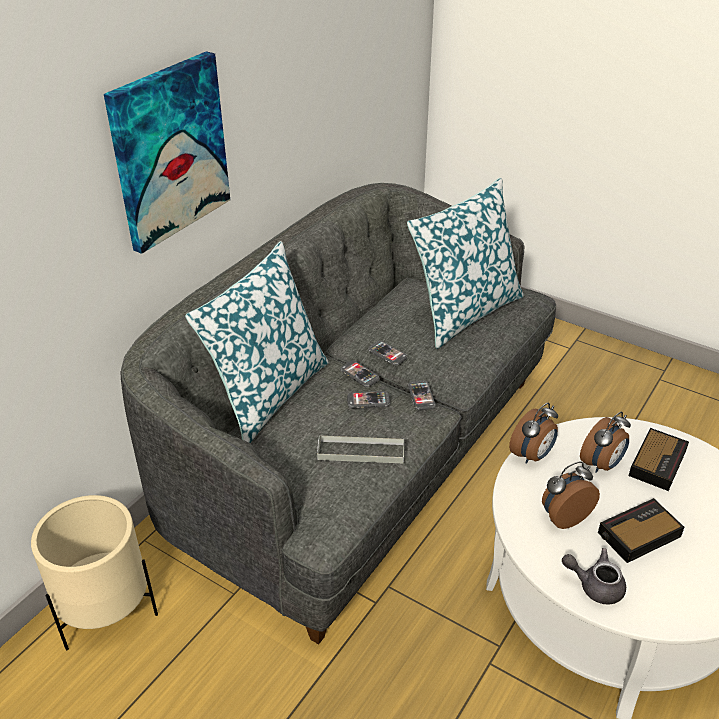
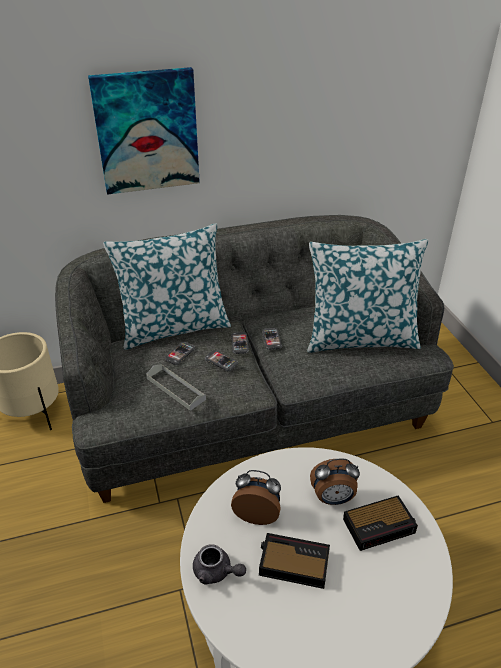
camera: 40 degrees right, 0 degrees up
phone [408,380,436,410] -> phone moved to [165,342,195,365]
alarm clock [509,403,558,464] -> none
grey teapot [562,548,626,605] -> grey teapot turned 150 degrees clockwise [193,545,246,585]

